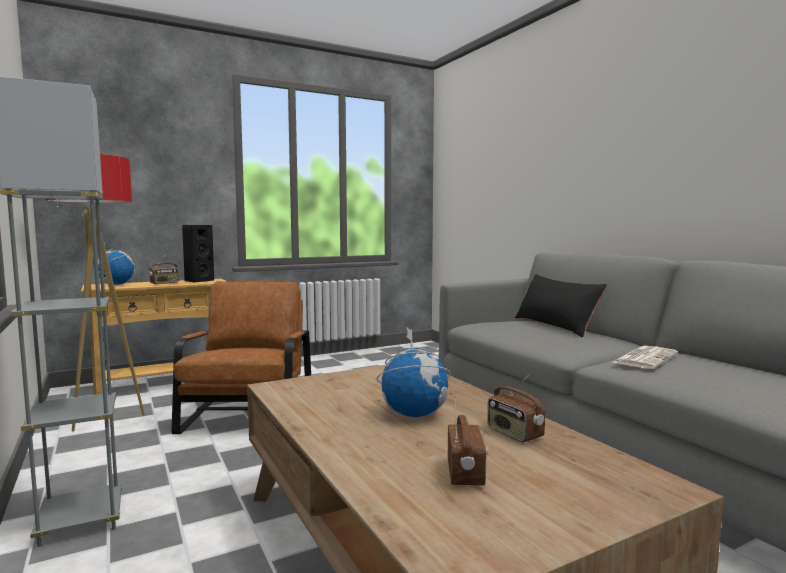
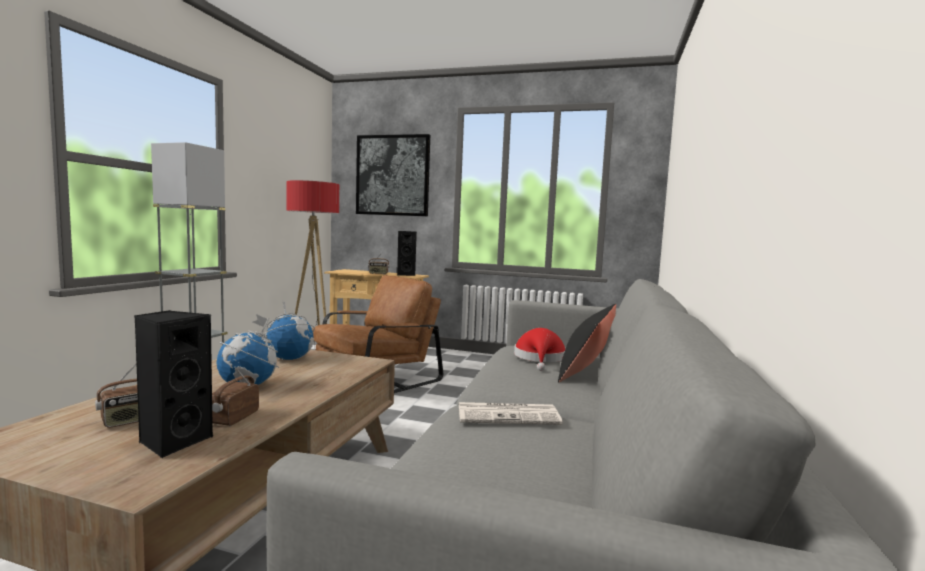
camera: 45 degrees right, 0 degrees up
globe [93,240,135,285] -> globe moved to [263,300,315,360]
none -> black speaker [134,310,213,458]
none -> picture [356,134,430,216]
none -> red hat [514,328,566,371]

